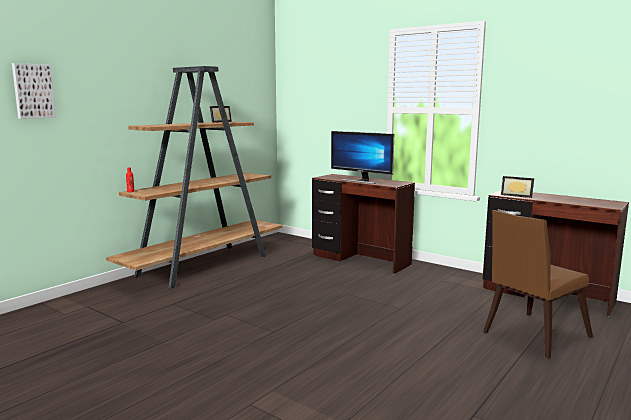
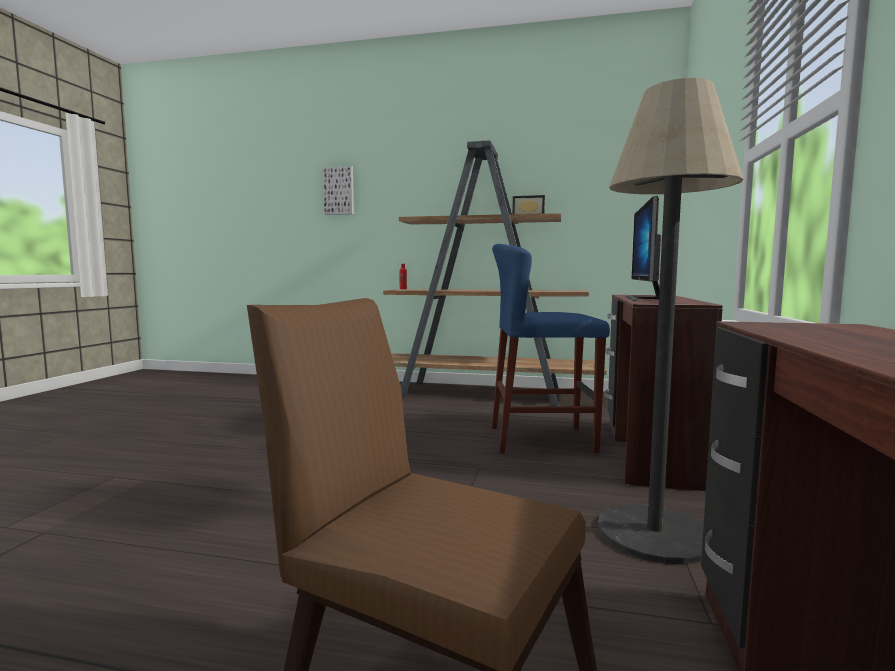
camera: 65 degrees right, 5 degrees down
picture frame [501,176,534,198] -> none
none -> blue stool [492,244,610,454]
none -> floor lamp [598,78,744,565]

